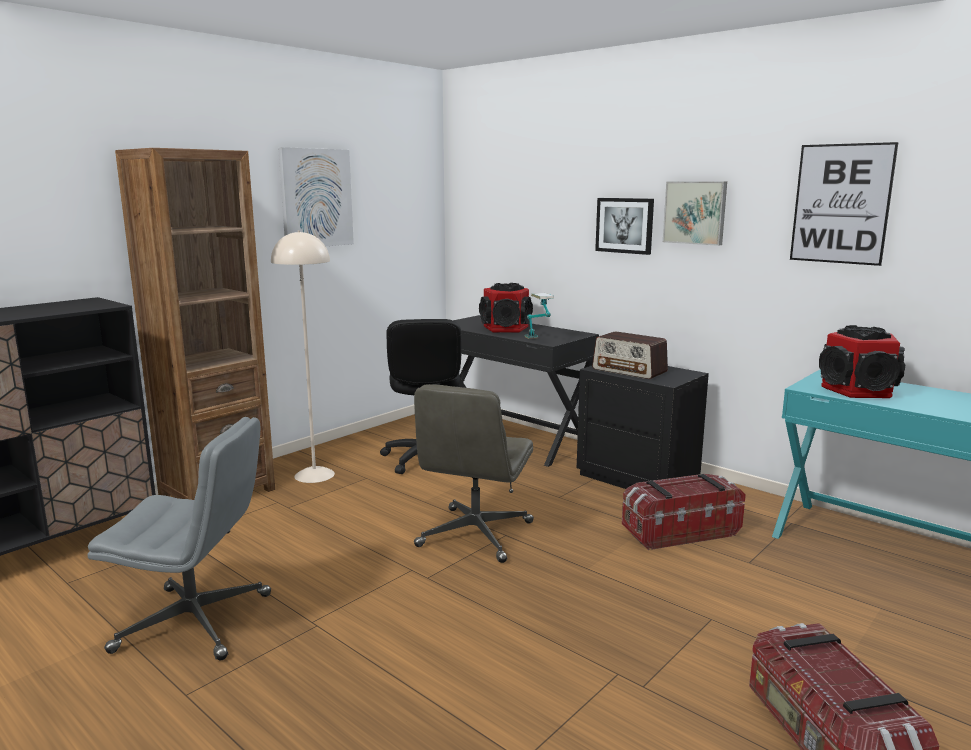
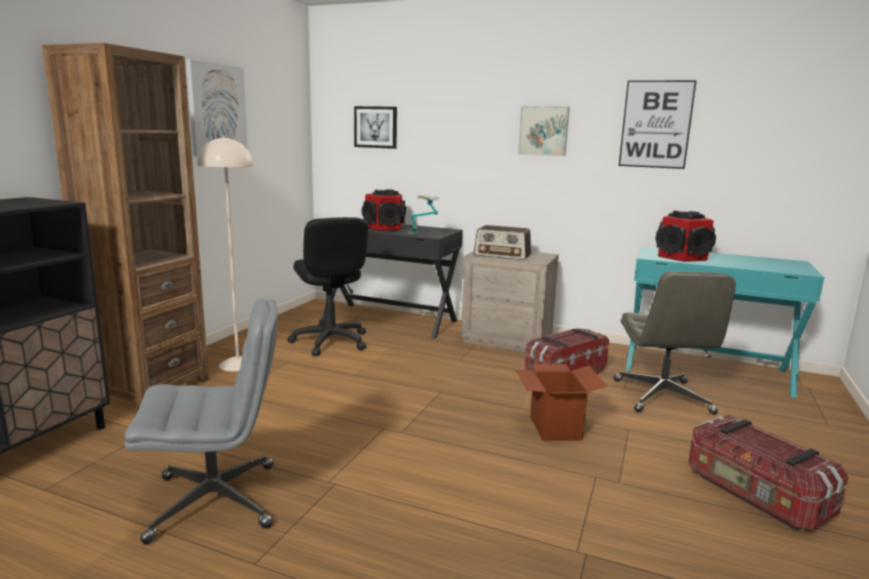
camera: 20 degrees left, 0 degrees up
grey office chair [414,384,534,563] -> grey office chair moved to [614,271,736,414]
black nightstand [576,366,709,489] -> beige nightstand [461,251,559,352]
picture [595,198,654,255] -> picture moved to [354,106,397,149]
none -> cardboard box [515,364,607,441]

